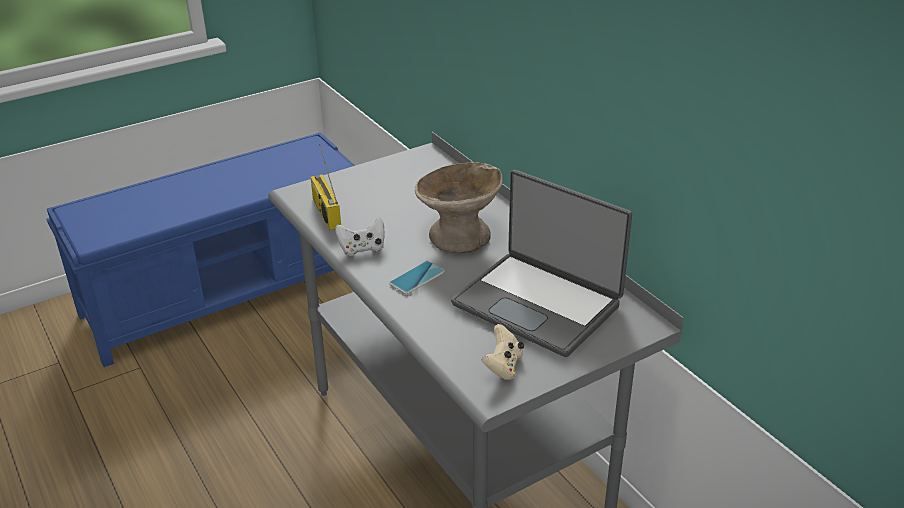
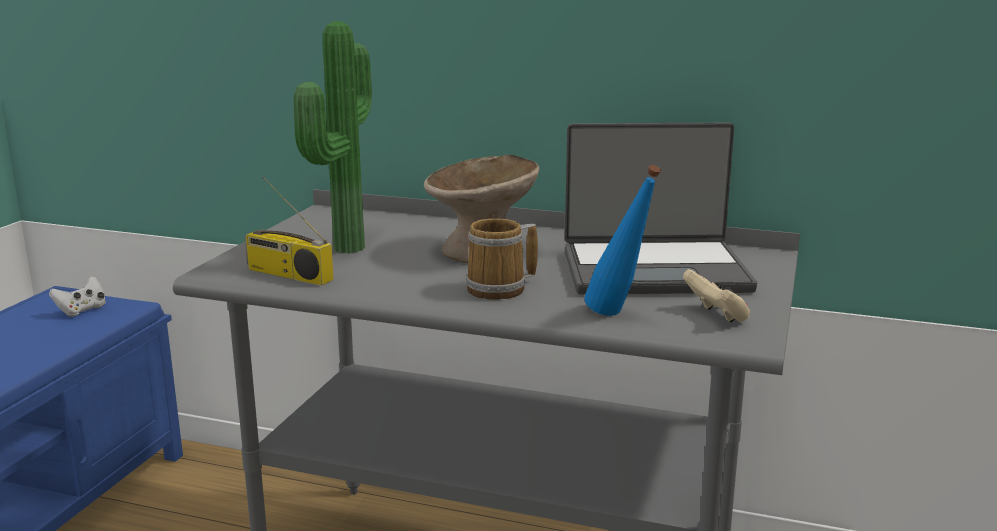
camera: 40 degrees left, 15 degrees down
white game controller [335,218,385,256] -> white game controller moved to [49,276,106,317]
phone [389,261,445,294] -> mug [466,218,538,300]
none -> potted plant [294,21,372,253]
none -> blue bottle [584,165,661,316]

